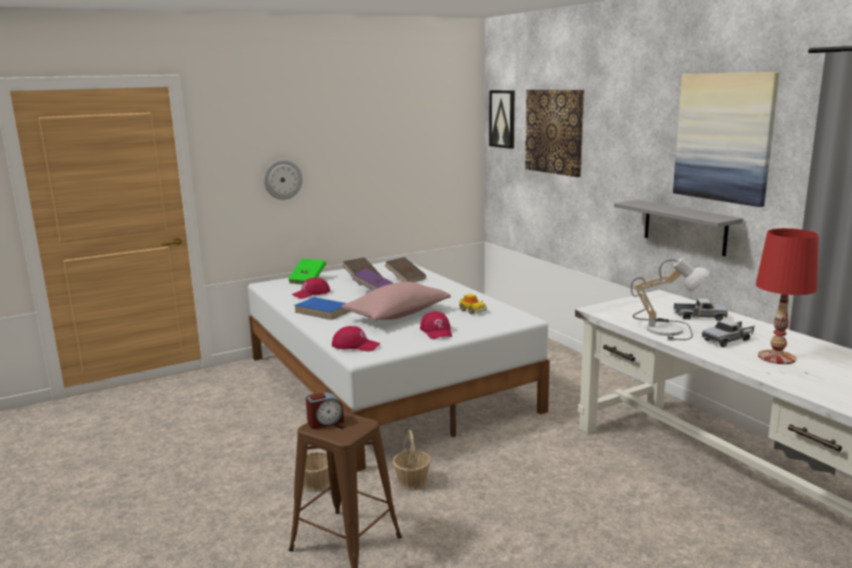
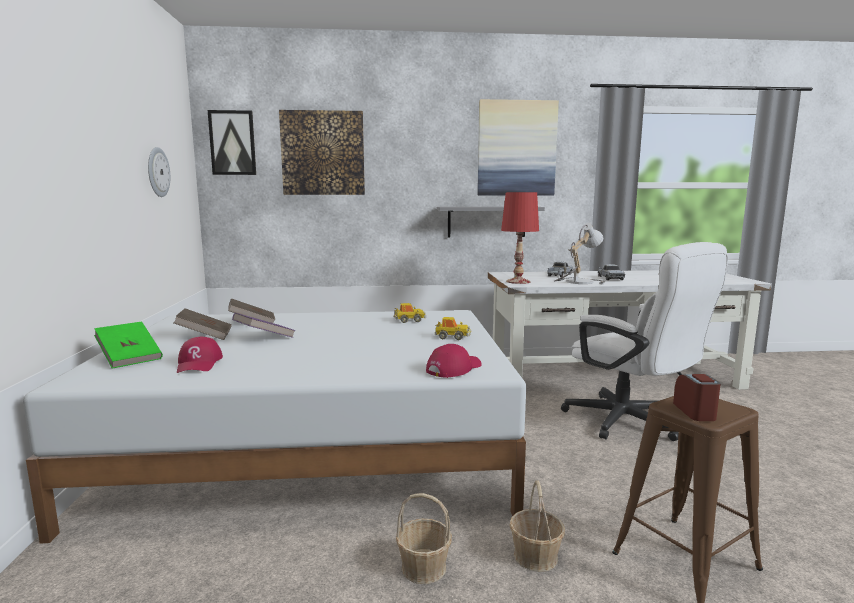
camera: 65 degrees left, 5 degrees down
wall clock [264,160,303,200] -> wall clock moved to [148,147,170,197]
blue book [294,297,350,320] -> none
pink pillow [342,282,451,321] -> none
basket [393,430,431,491] -> basket moved to [396,493,452,584]
red cap [420,312,452,339] -> toy car [435,317,471,340]
red table lamp [756,228,819,364] -> red table lamp moved to [501,192,539,284]
none -> white office chair [561,242,728,441]

